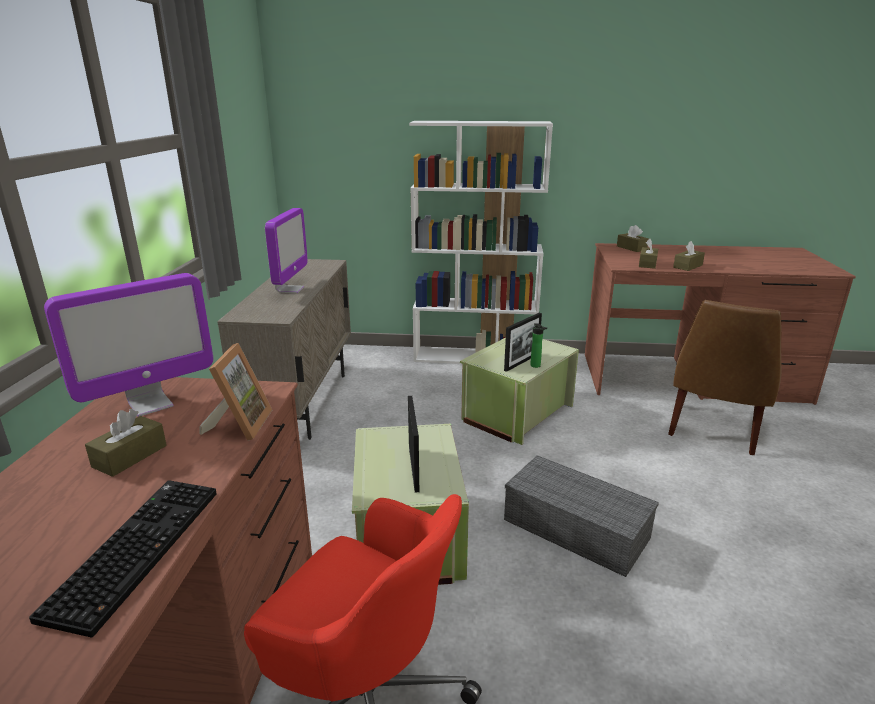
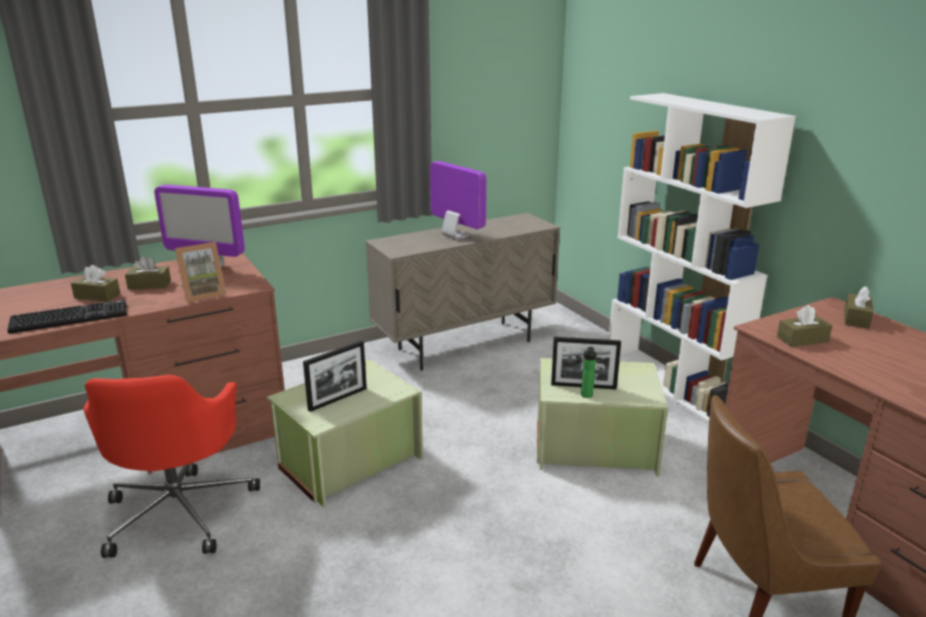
camera: 55 degrees right, 0 degrees up
monitor [265,208,308,293] -> monitor turned 105 degrees counterclockwise [430,161,486,240]
grey storage box [504,455,659,577] -> none
brown tissue box [673,241,705,271] -> brown tissue box moved to [71,265,120,302]

